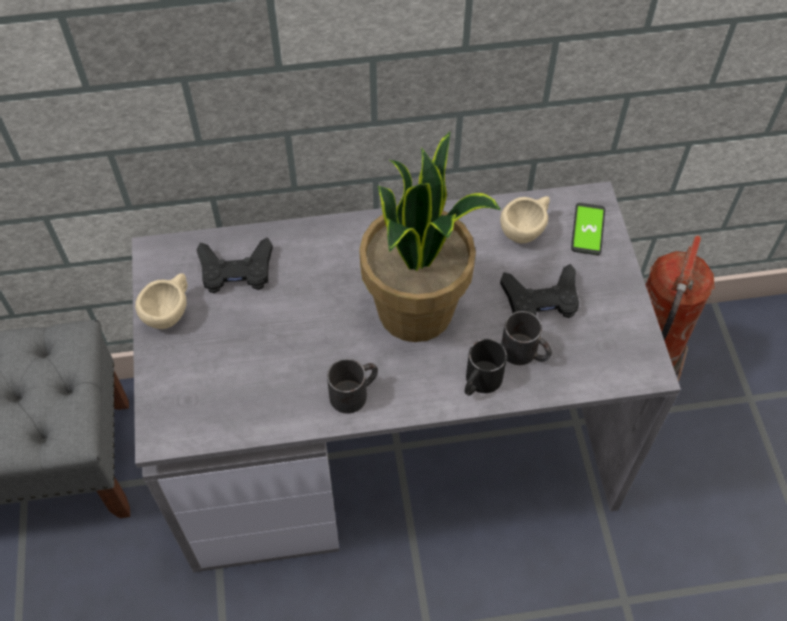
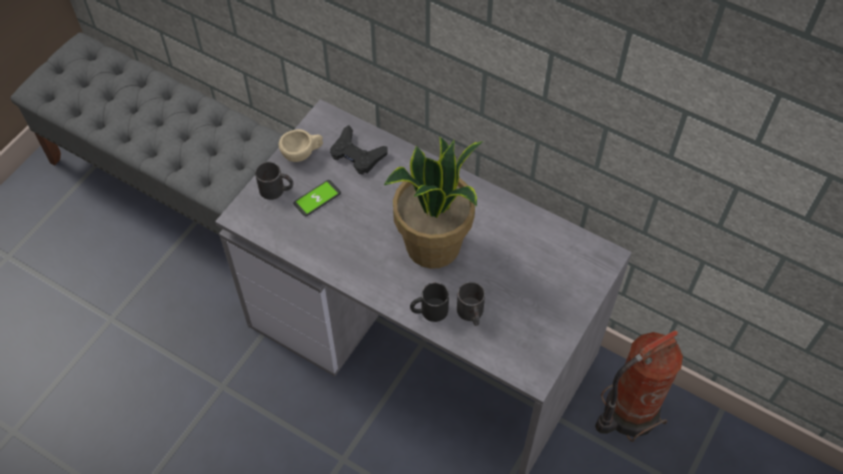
camera: 40 degrees right, 0 degrees up
black mug [327,359,378,414] -> black mug moved to [255,162,293,200]
beige cup [500,196,550,244] -> none
black game controller [500,264,579,318] -> none
phone [571,203,605,255] -> phone moved to [293,180,341,216]

